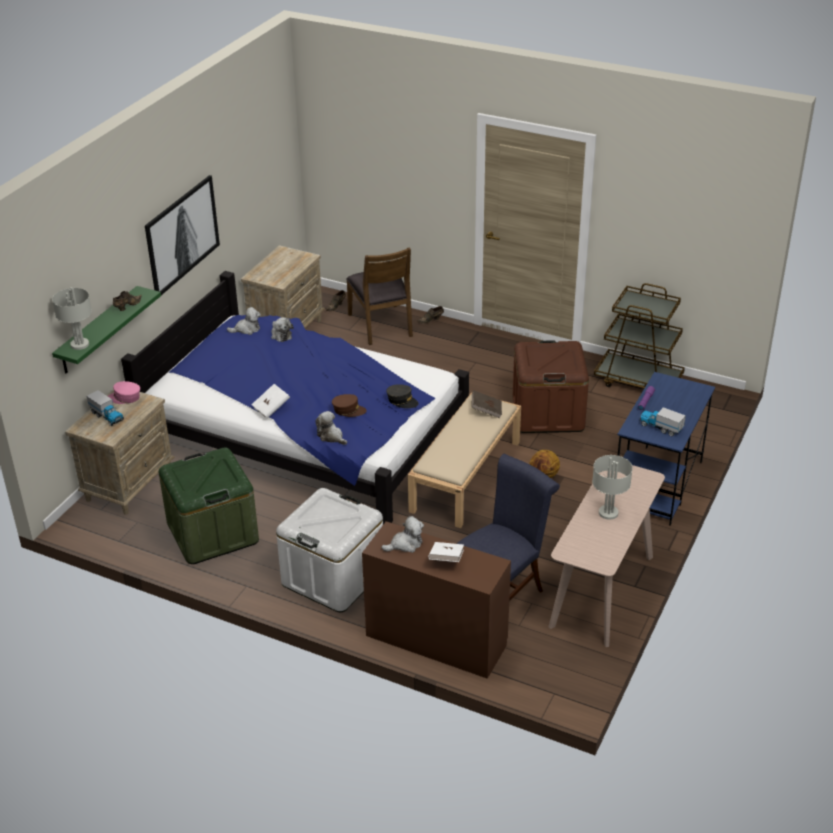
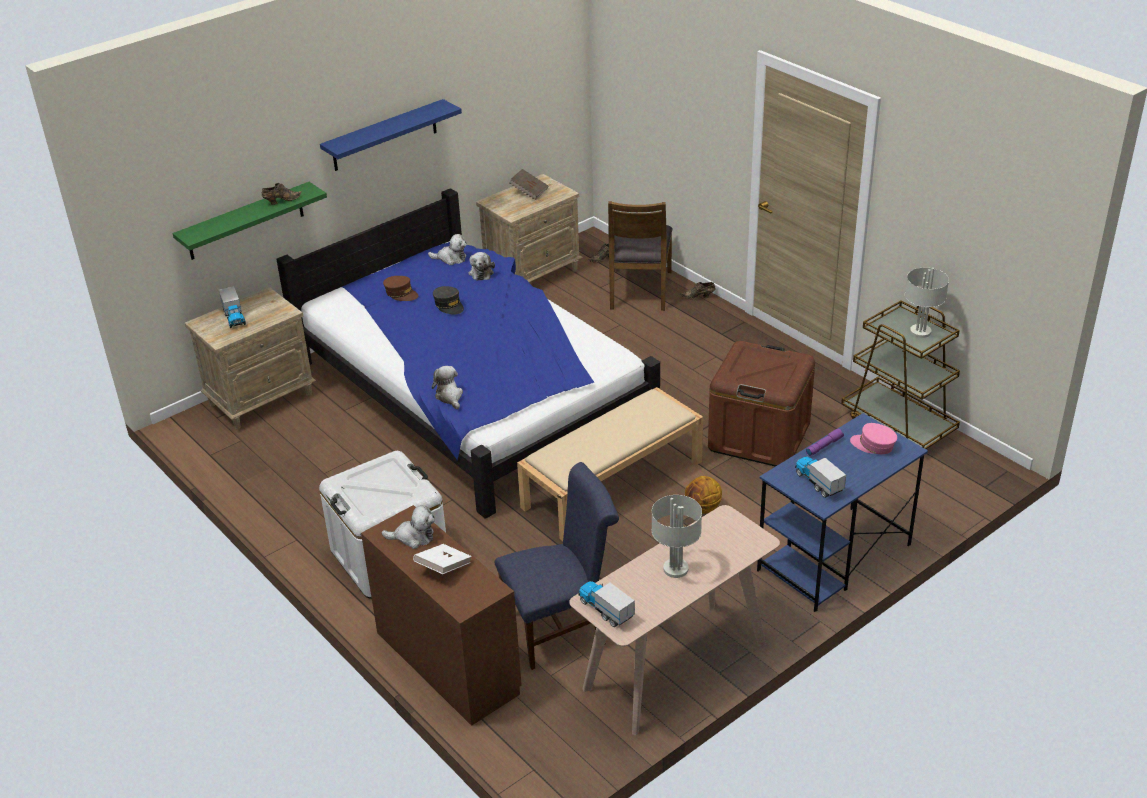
camera: 25 degrees right, 0 degrees up
grey table lamp [52,287,92,350] -> grey table lamp moved to [905,268,949,338]
pink cap [108,381,140,404] -> pink cap moved to [850,423,897,454]
picture [145,175,220,295] -> blue shelf [320,99,462,171]
green storage box [159,447,259,564] -> none
white book [251,384,290,419] -> none
brown cap [332,394,367,417] -> brown cap moved to [383,276,418,301]
grey cap [386,384,419,408] -> grey cap moved to [433,286,464,315]
brown book [472,391,502,418] -> brown book moved to [509,169,548,200]
none -> toy truck [579,581,635,627]

